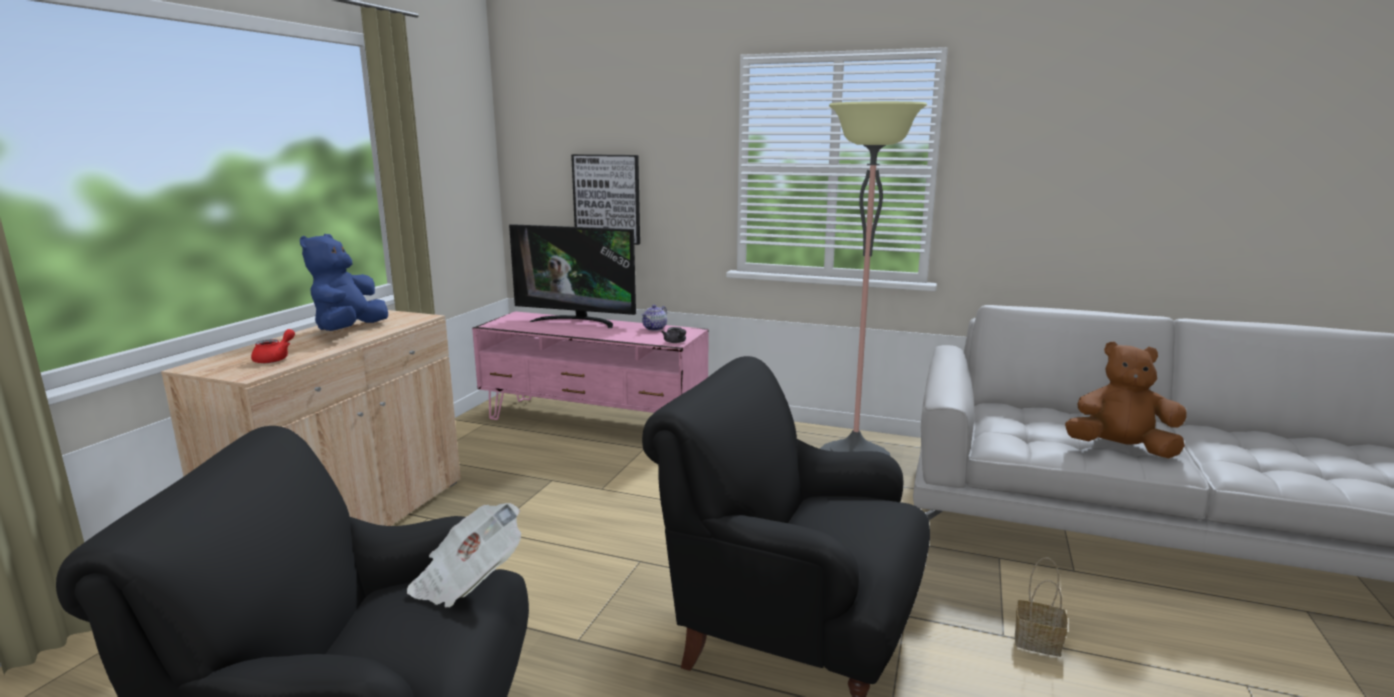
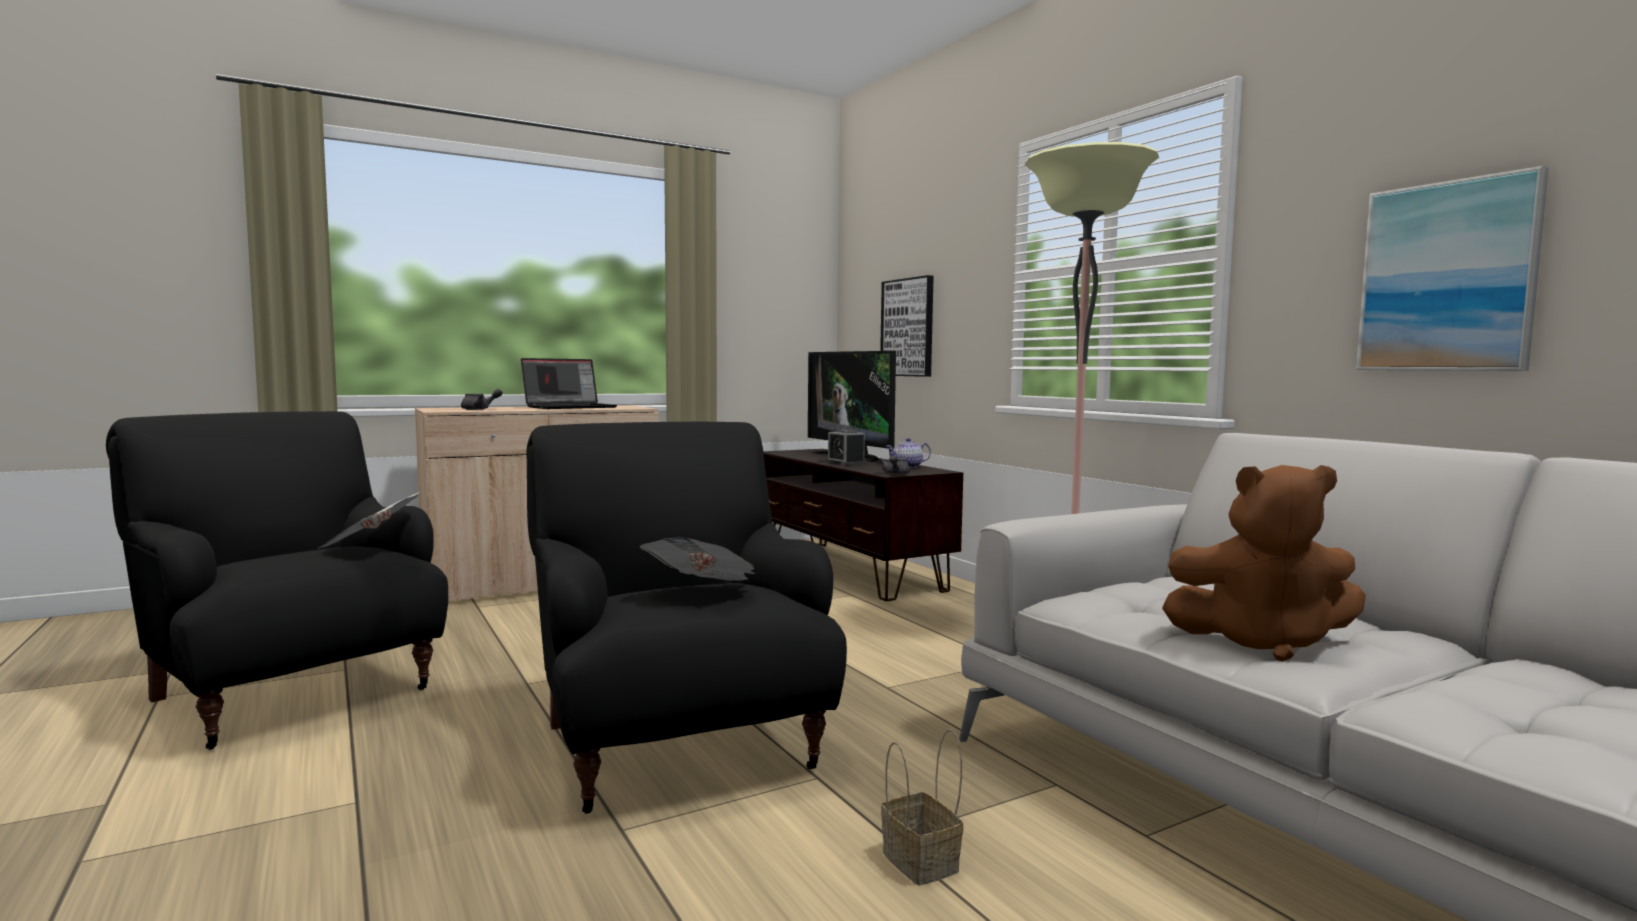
camera: 40 degrees right, 10 degrees down
red teapot [251,329,295,363] -> grey teapot [461,389,503,410]
blue plush toy [300,234,388,331] -> laptop [521,358,617,409]
pink tv stand [472,311,708,420] -> brown tv stand [763,449,963,601]
brown plush toy [1065,341,1187,458] -> brown plush toy turned 135 degrees clockwise [1162,465,1366,662]
none -> newspaper [639,538,755,581]
none -> alarm clock [827,429,865,465]
none -> picture [1356,166,1549,371]

